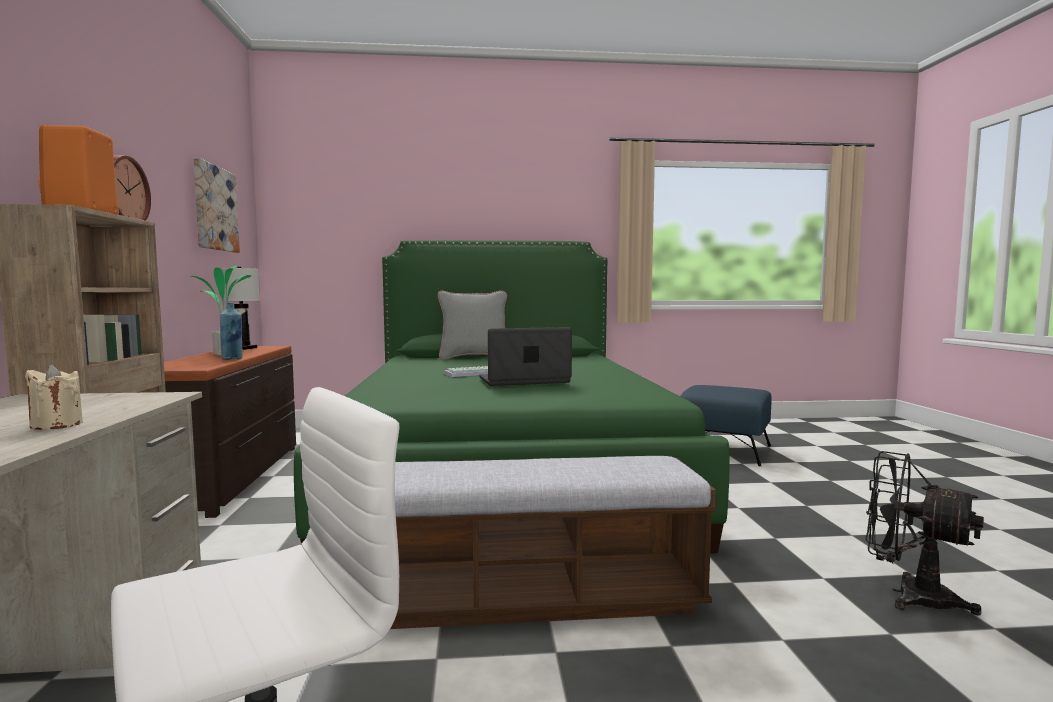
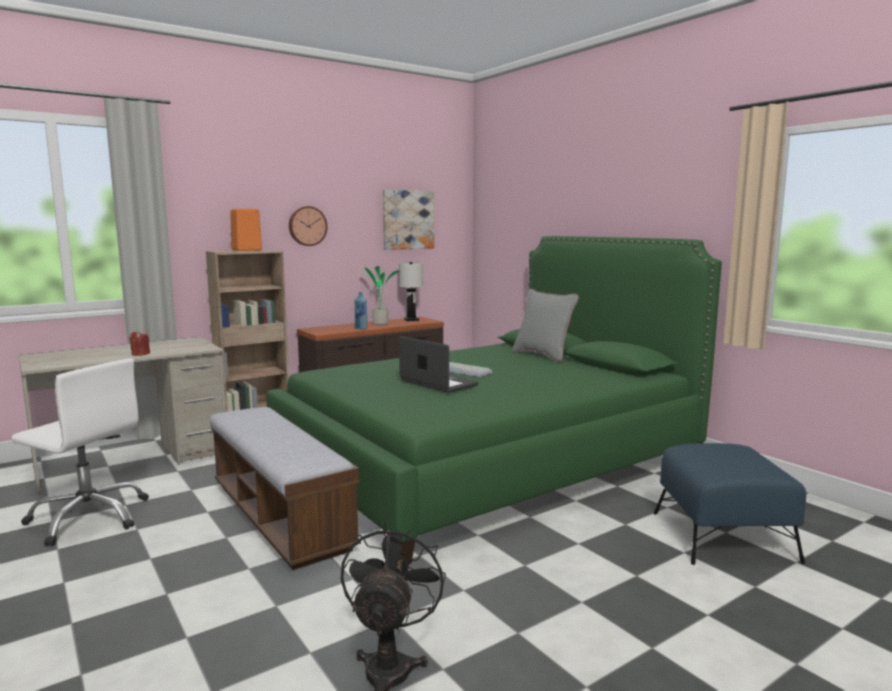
camera: 60 degrees right, 5 degrees up
beige candle [25,365,83,430] -> red candle [129,331,150,356]

